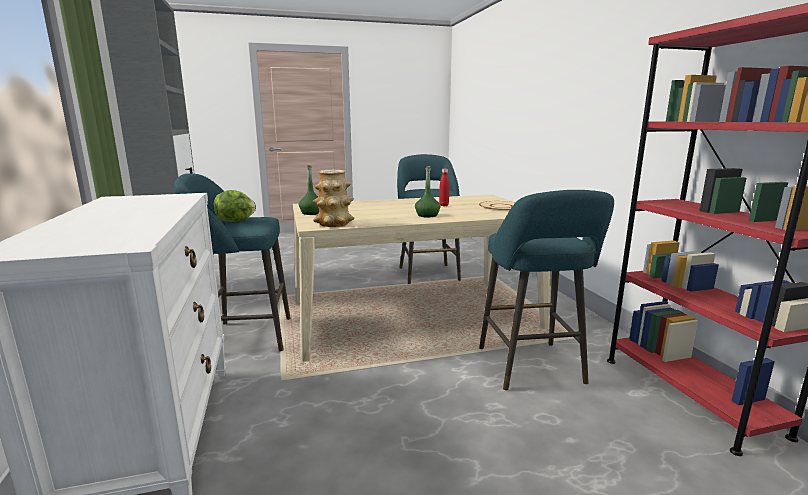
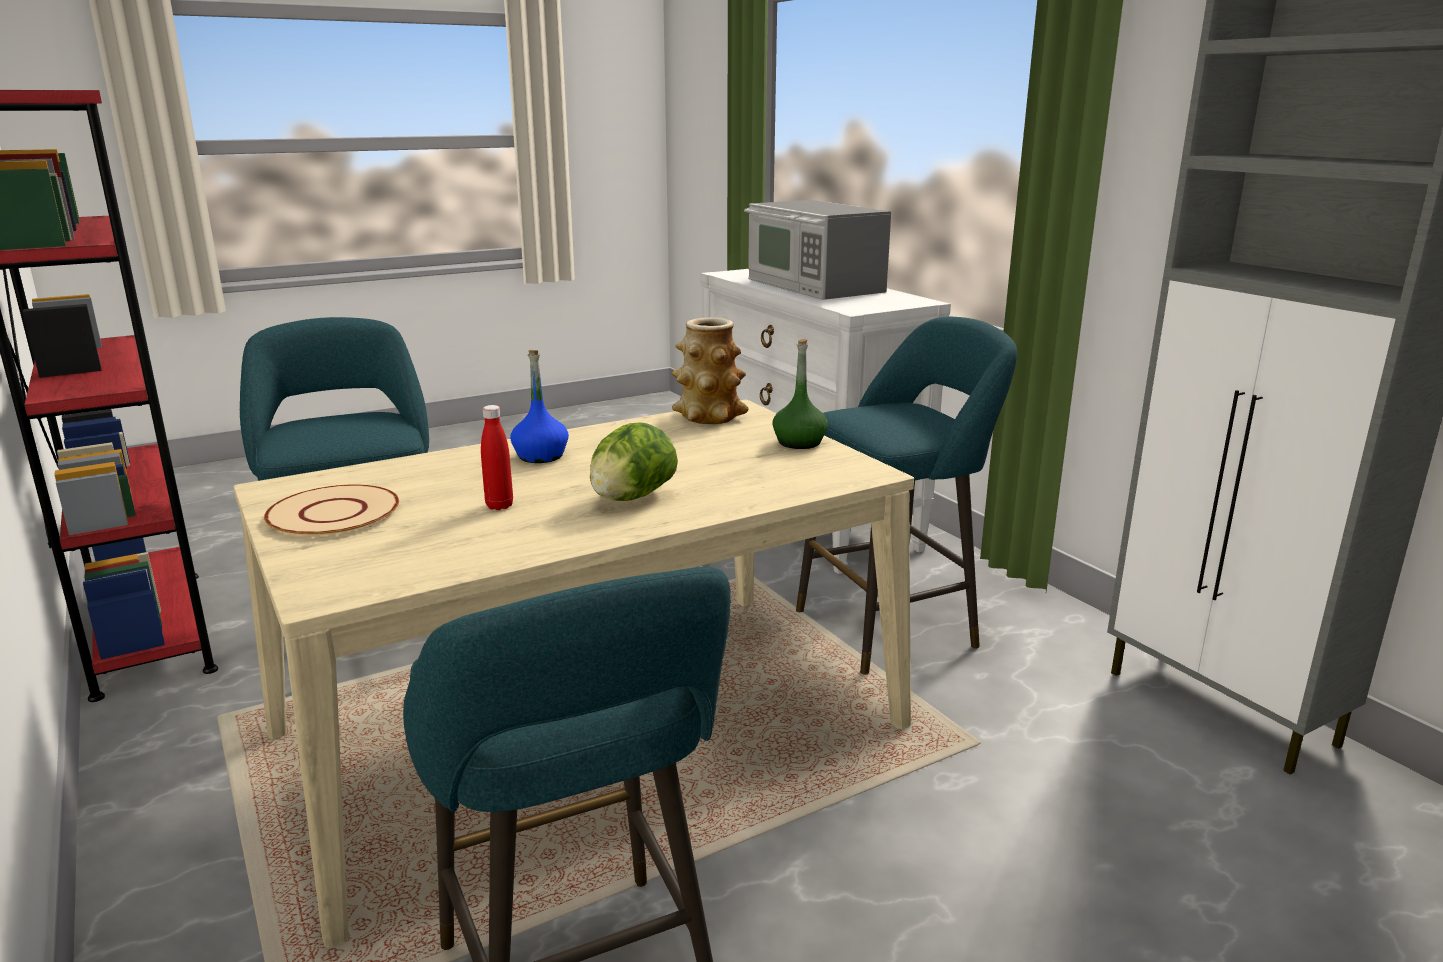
camera: 165 degrees right, 5 degrees up
lettuce [214,190,256,222] -> lettuce moved to [590,422,678,501]
green bottle [415,166,440,217] -> blue bottle [510,350,569,463]
none -> microwave [744,200,891,300]

